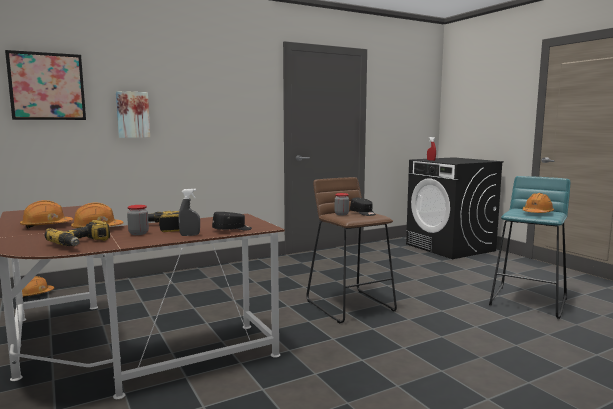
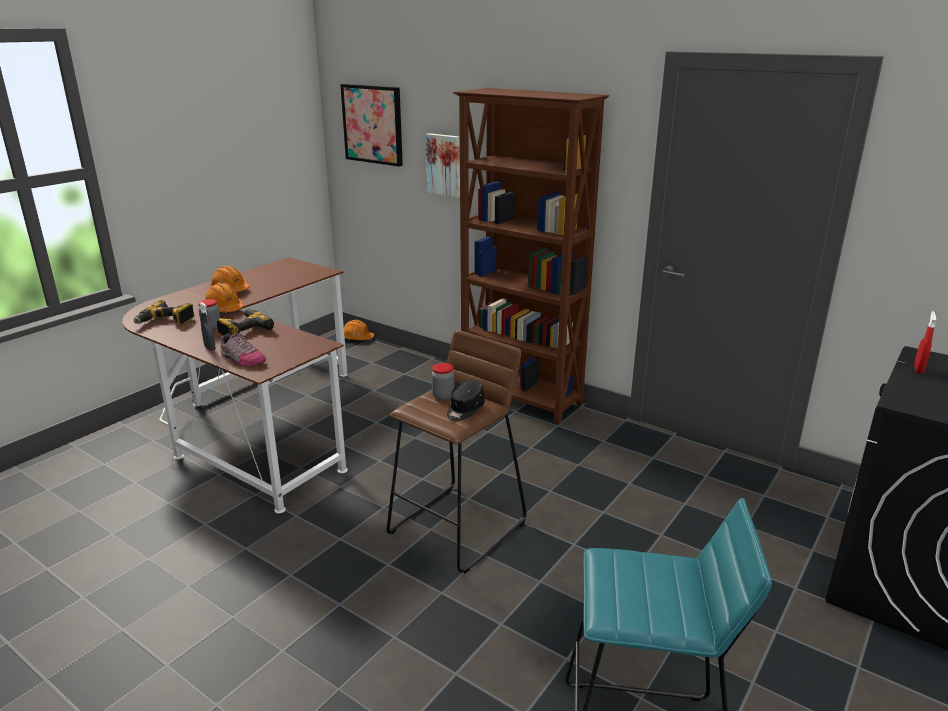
camera: 65 degrees right, 15 degrees up
black cap [212,212,252,231] -> shoe [220,333,266,366]
orange hard hat [522,193,554,213] -> none
none -> brown bookcase [453,88,609,424]

